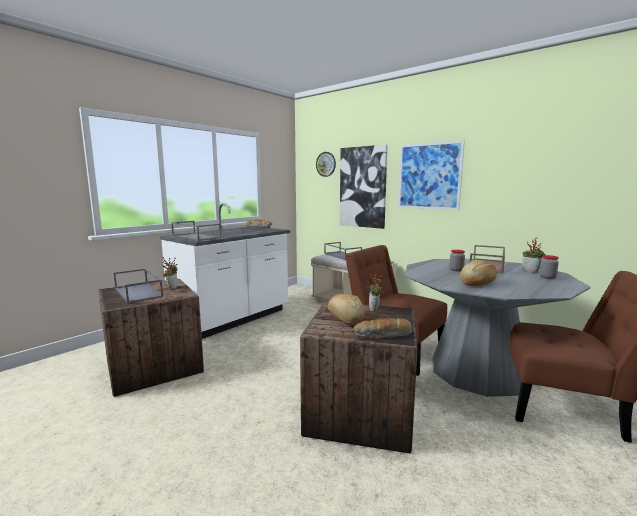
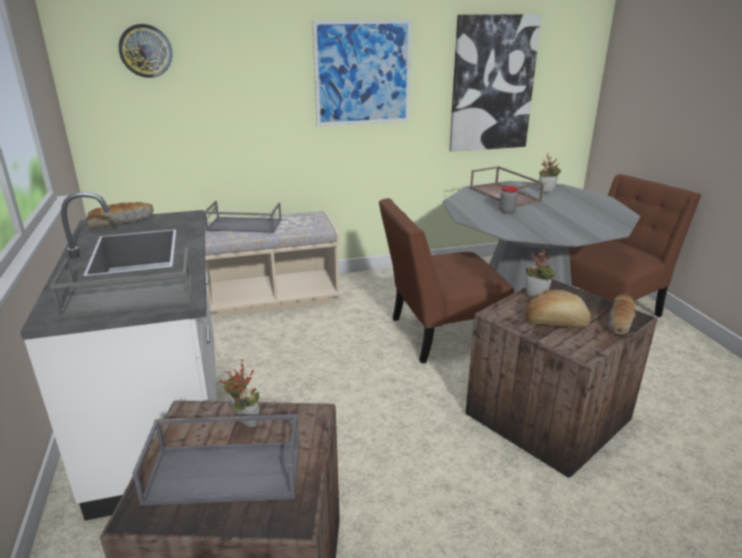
camera: 55 degrees left, 15 degrees up
picture [340,144,388,229] -> picture moved to [449,14,542,152]
bread [460,260,497,286] -> none
jar [539,255,559,279] -> none

